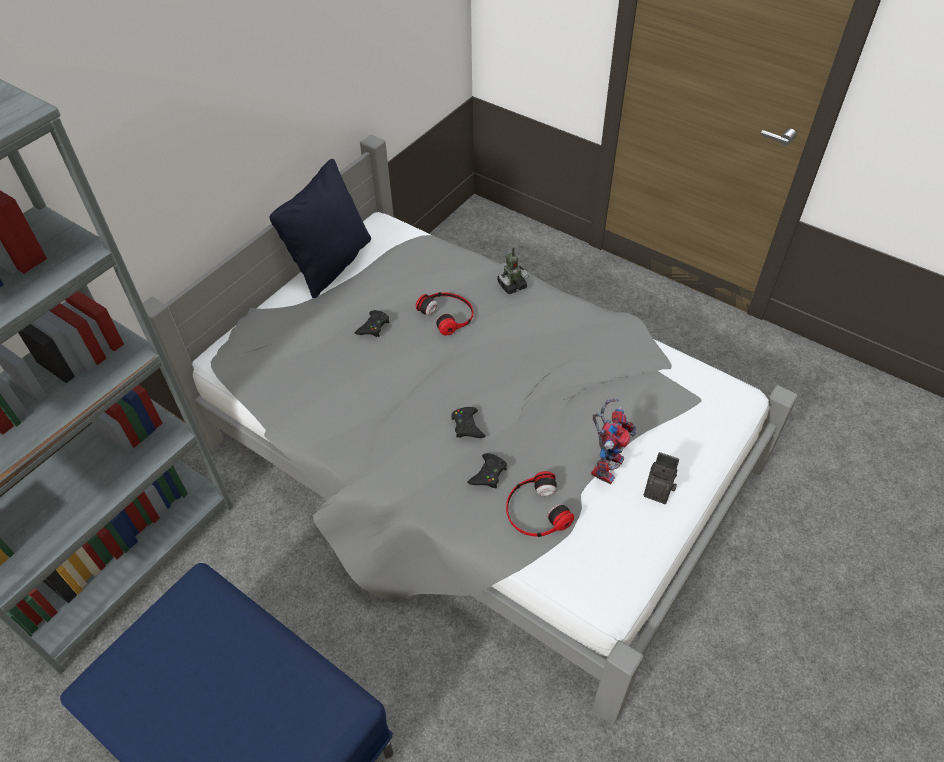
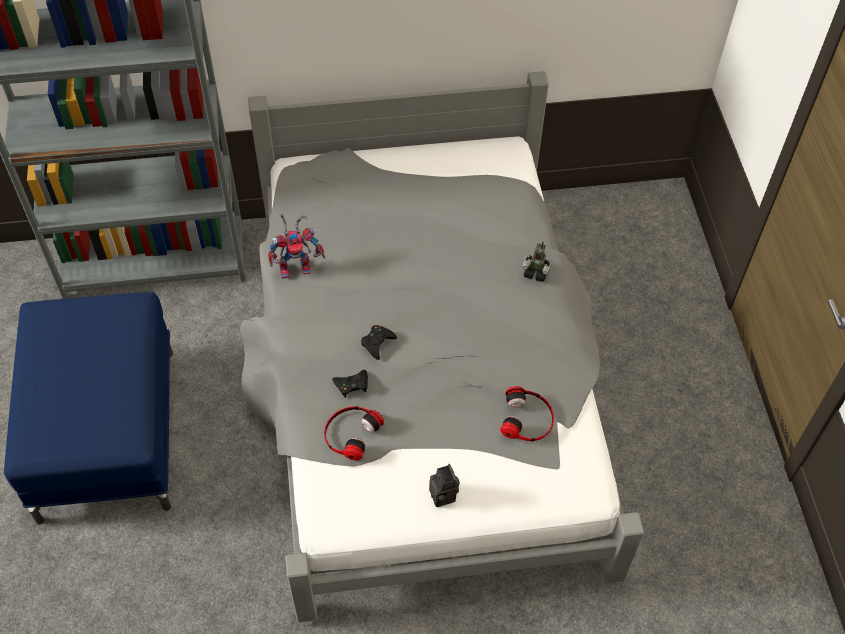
camera: 45 degrees right, 5 degrees up
black pillow [270,159,371,298] -> none
black game controller [355,310,390,337] -> none
headphones [416,292,473,335] -> headphones moved to [500,386,554,441]
toy robot [591,398,637,484] -> toy robot moved to [268,214,325,279]

